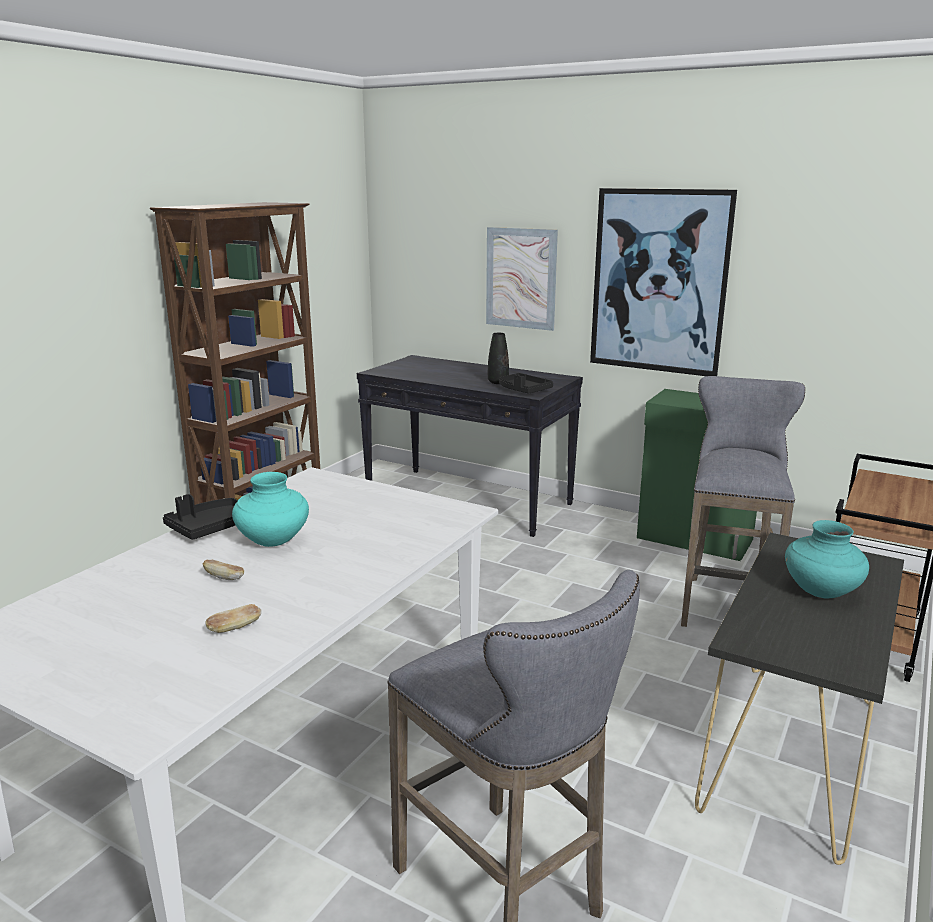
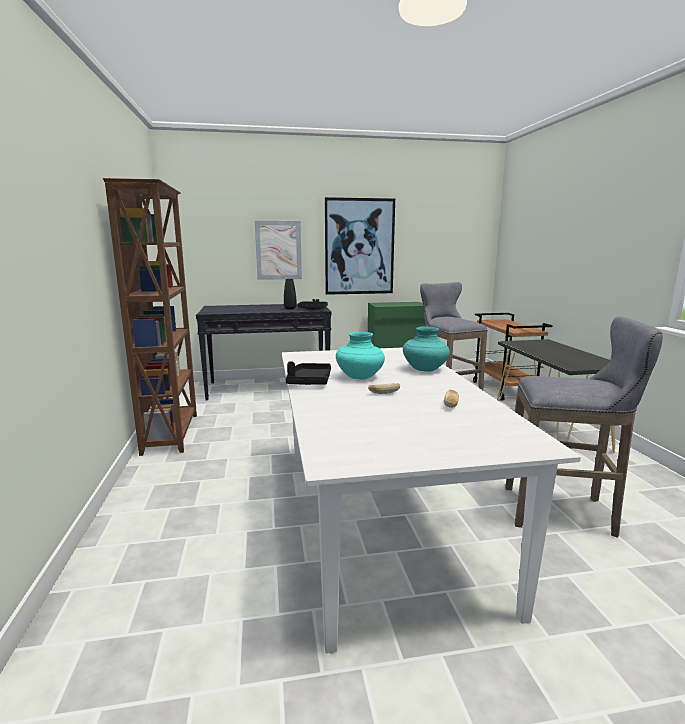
camera: 40 degrees left, 5 degrees down
turquoise vase [785,520,869,598] -> turquoise vase moved to [403,327,450,372]

